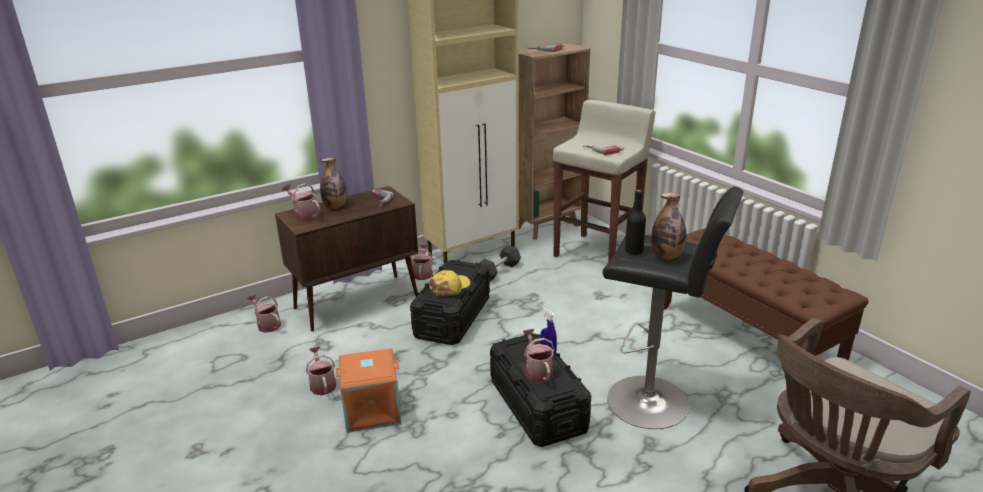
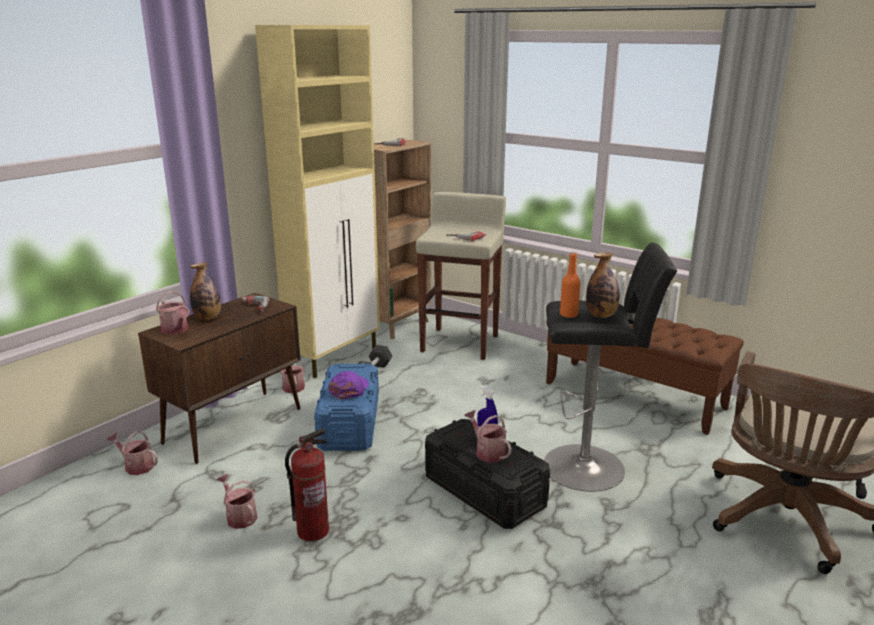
camera: 20 degrees left, 5 degrees down
watering can [282,183,320,221] -> watering can turned 150 degrees counterclockwise [156,291,189,334]
orange storage box [336,348,401,433] -> fire extinguisher [285,428,329,541]
black storage box [410,260,490,345] -> blue storage box [314,363,379,451]
yellow cap [429,270,470,296] -> purple cap [328,371,369,400]
black bottle [625,190,646,255] -> orange bottle [560,253,581,318]

